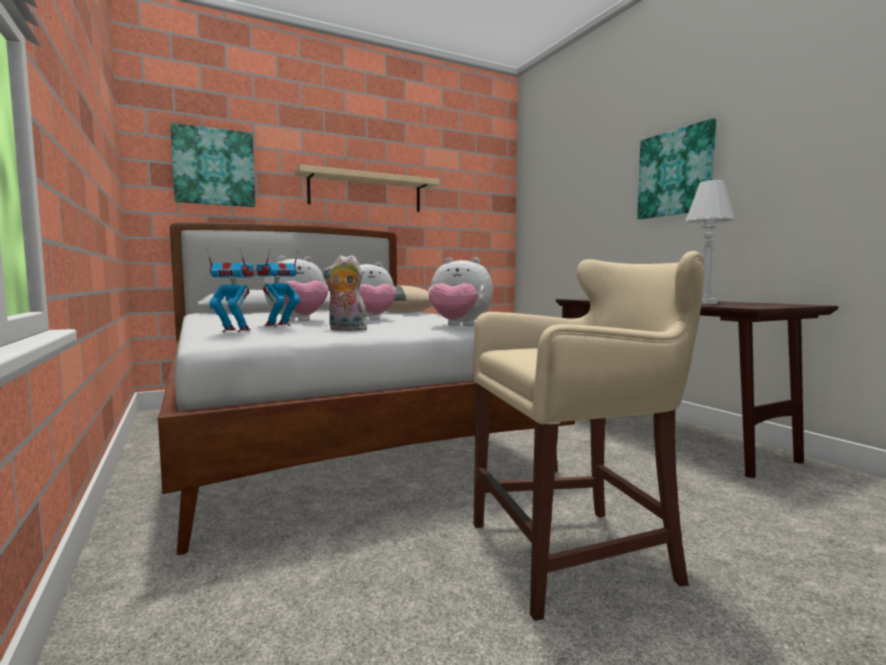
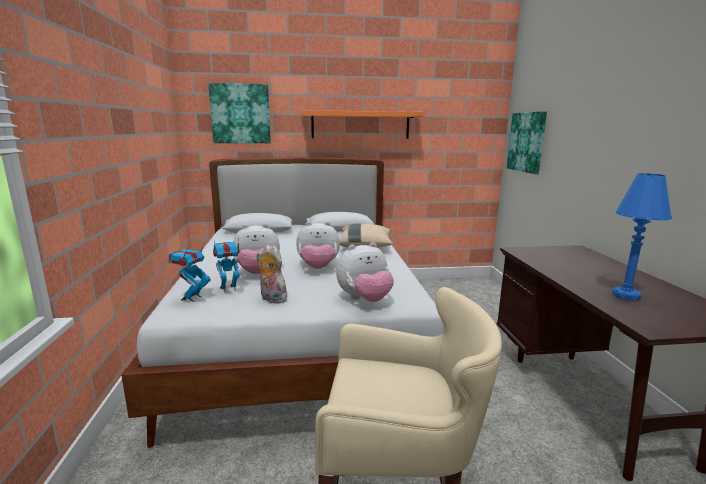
camera: 20 degrees right, 10 degrees up
toy robot [206,248,256,332] -> toy robot turned 90 degrees counterclockwise [168,242,210,302]
beige shelf [294,165,440,212] -> orange shelf [301,110,425,139]
plush toy [428,257,493,326] -> plush toy turned 60 degrees counterclockwise [336,242,394,302]
picture [637,118,716,219] -> picture moved to [507,111,547,174]
white table lamp [685,180,735,304] -> blue table lamp [612,173,672,301]

